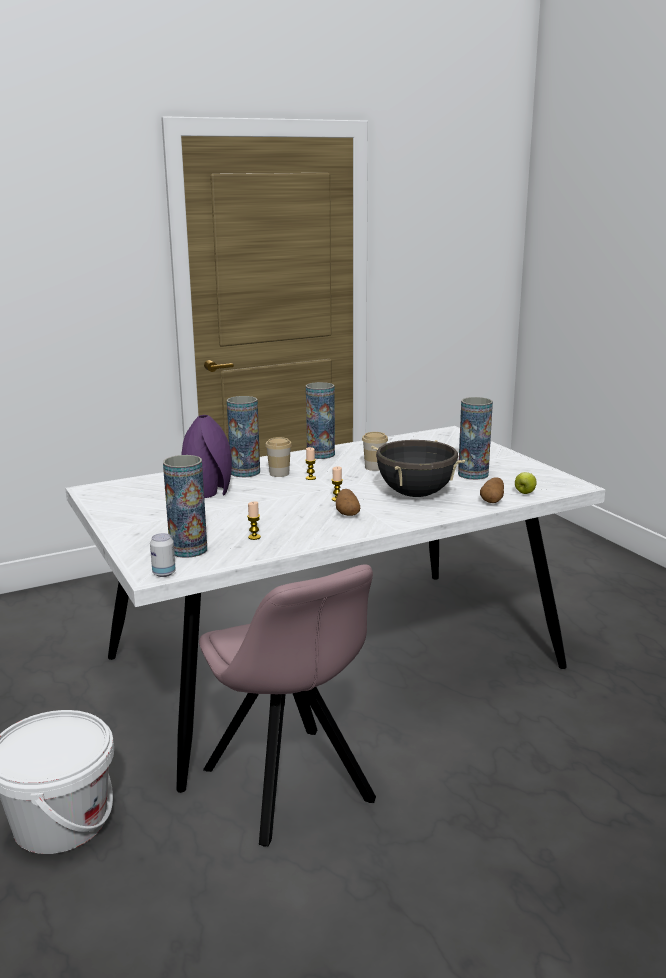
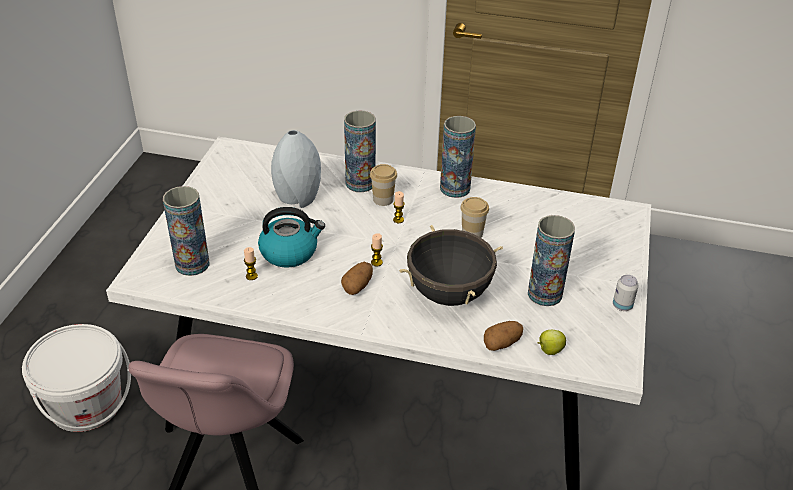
camera: 40 degrees right, 20 degrees up
can [150,533,176,577] -> can moved to [613,275,639,311]
purple vase [181,415,232,498] -> grey vase [271,130,321,208]
none -> kettle [258,207,325,267]

